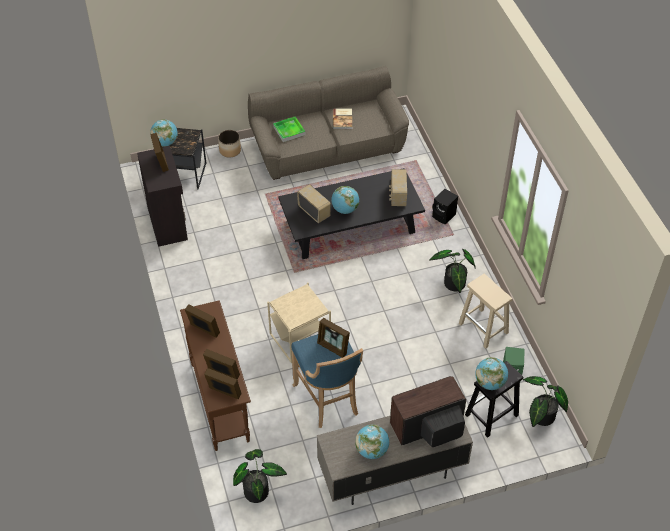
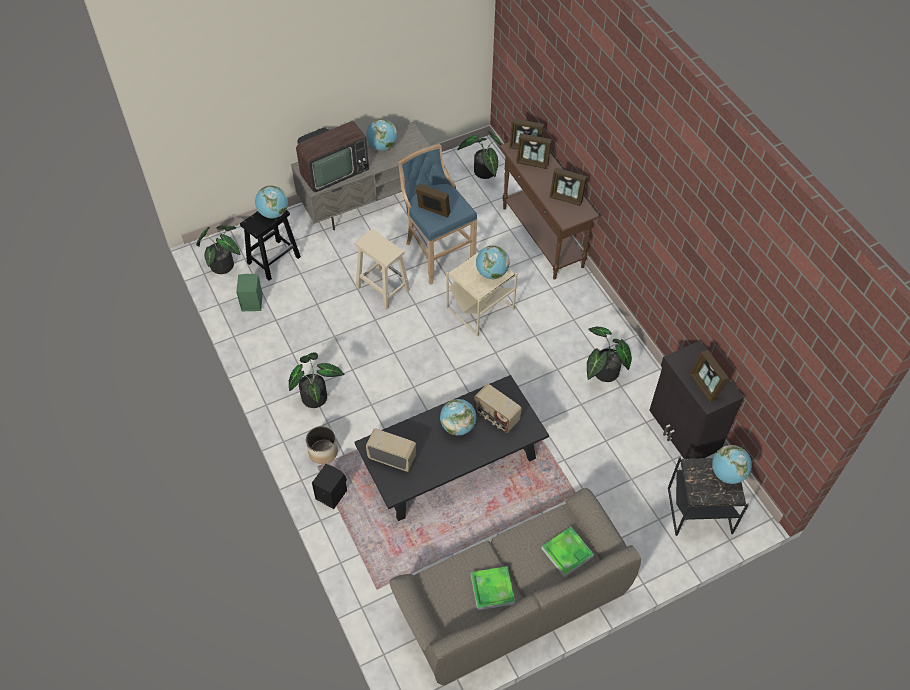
camera: 170 degrees right, 5 degrees up
planter [218,130,241,157] -> planter moved to [306,426,338,464]
book [333,108,352,129] -> tray [471,566,515,611]
radio [389,169,407,206] -> radio turned 60 degrees counterclockwise [366,429,416,472]
beige stool [459,274,513,349] -> beige stool moved to [355,229,410,310]
none -> globe [476,245,510,279]
none -> potted plant [587,327,632,382]

